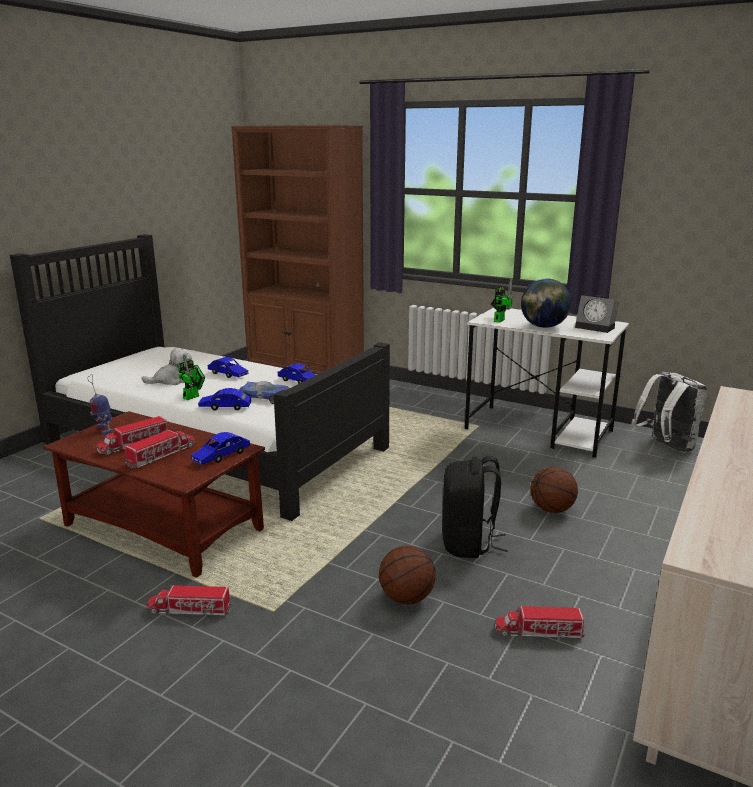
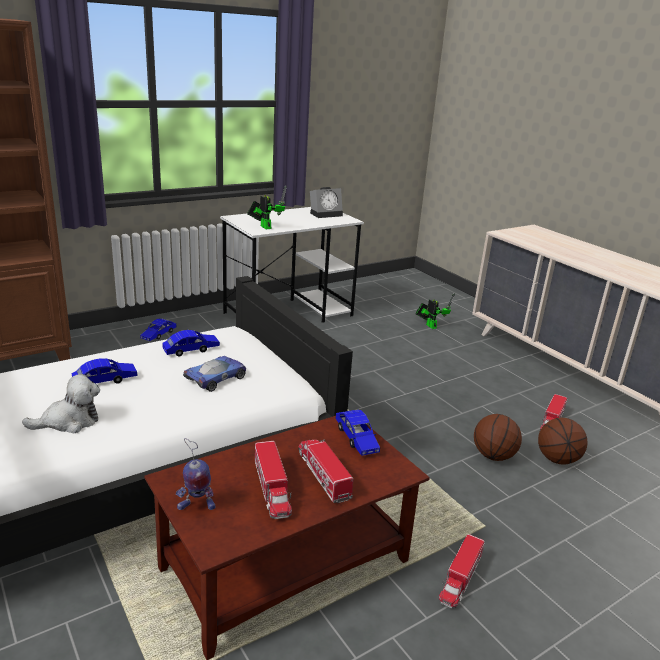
camera: 65 degrees left, 5 degrees up
plush toy [141,348,192,385] -> plush toy turned 60 degrees clockwise [22,374,100,434]
toy robot [178,355,205,400] -> toy robot moved to [415,293,455,329]
blue toy car [198,388,251,411] -> blue toy car moved to [140,318,176,341]
black backpack [442,456,508,558] -> none
globe [521,278,571,328] -> none
basketball [530,467,578,513] -> basketball moved to [538,418,588,465]
white backpack [631,372,708,453] -> none

